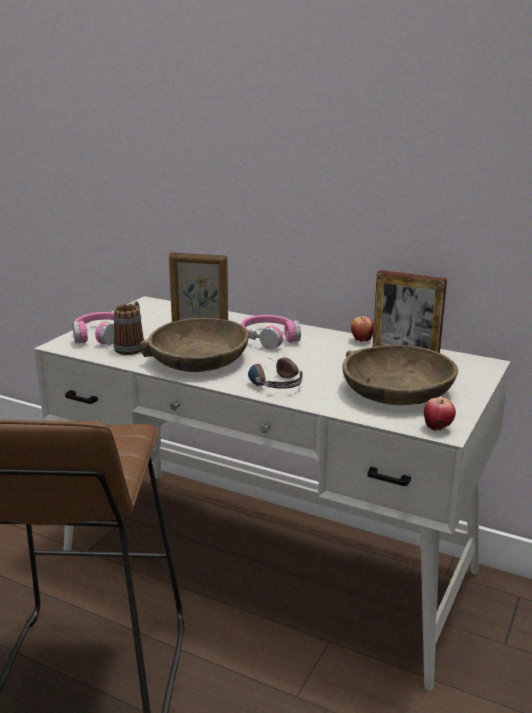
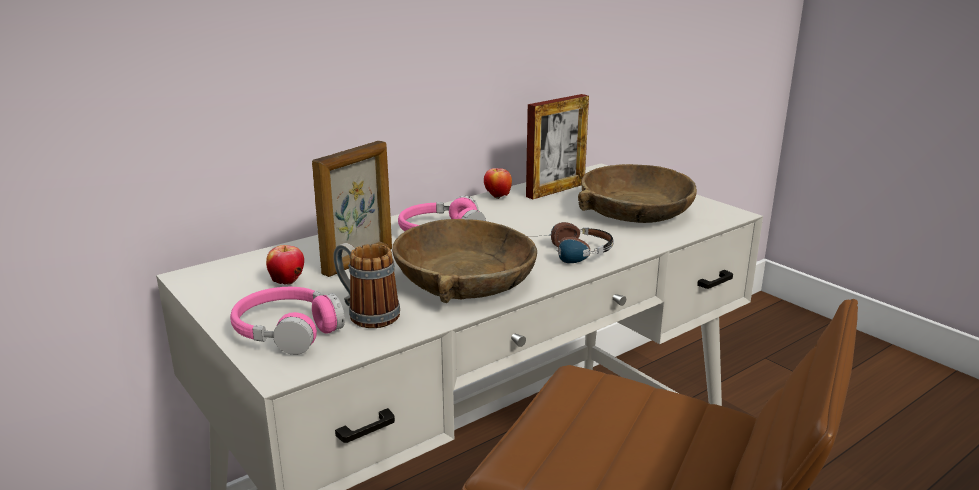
camera: 65 degrees left, 0 degrees up
apple [424,397,456,431] -> apple moved to [266,245,304,284]

